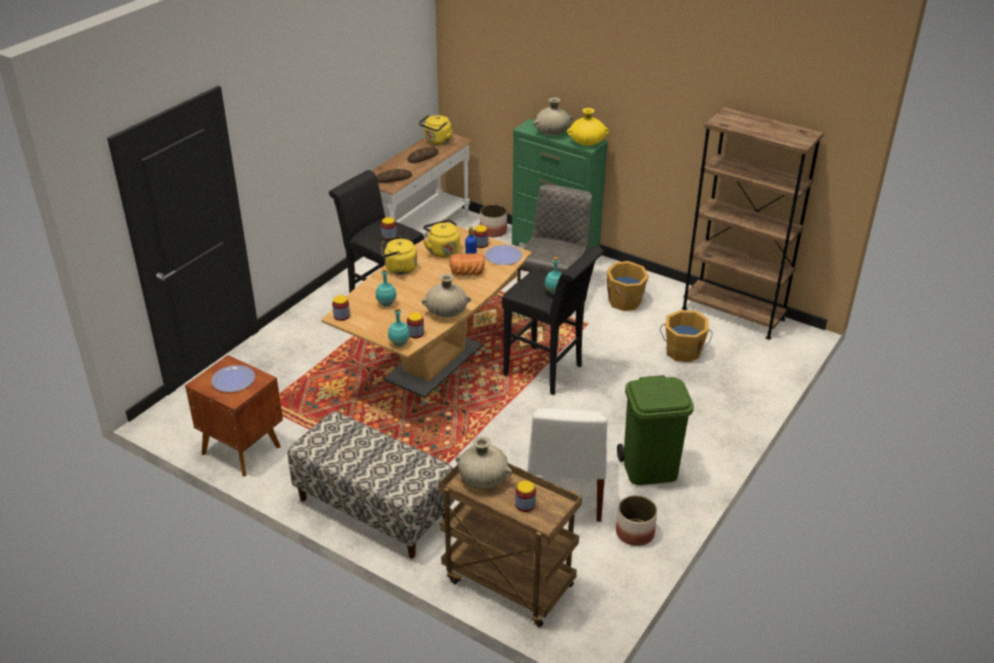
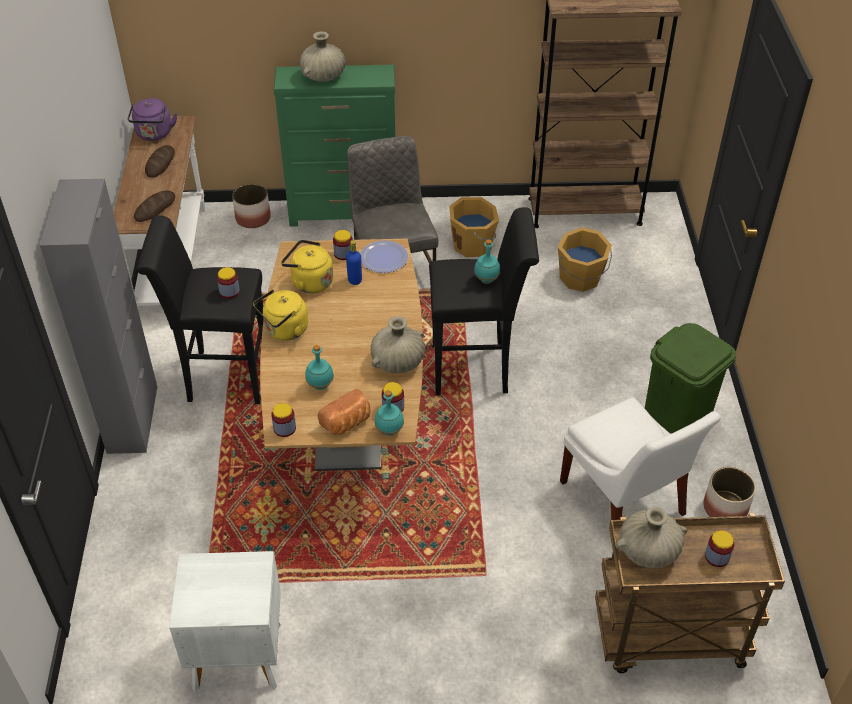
camera: 35 degrees left, 10 degrees up
brown nightstand [185,355,283,477] -> white nightstand [169,551,281,692]
plate [211,365,255,392] -> none
bench [288,411,455,558] -> none
yellow kettle [419,115,453,145] -> purple kettle [128,98,177,141]
bread [450,253,485,276] -> bread moved to [318,389,370,435]
yellow vase [567,108,609,146] -> none
none -> grey cabinet [40,179,158,454]

